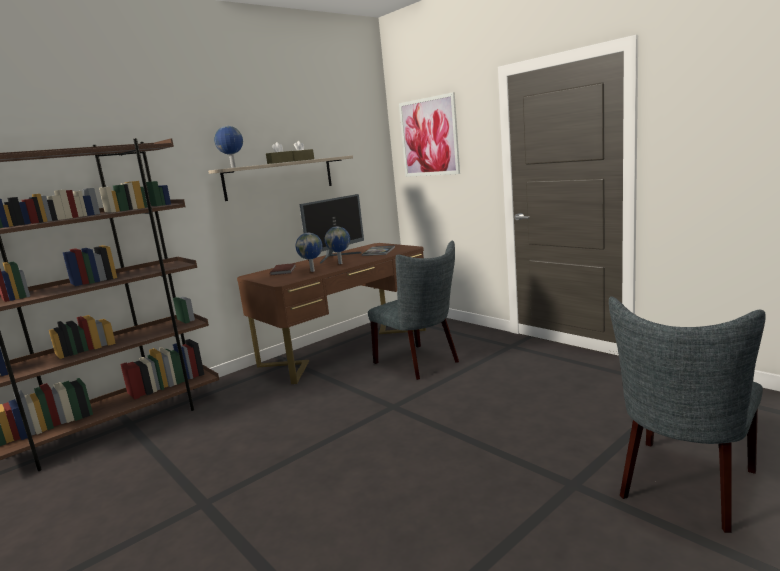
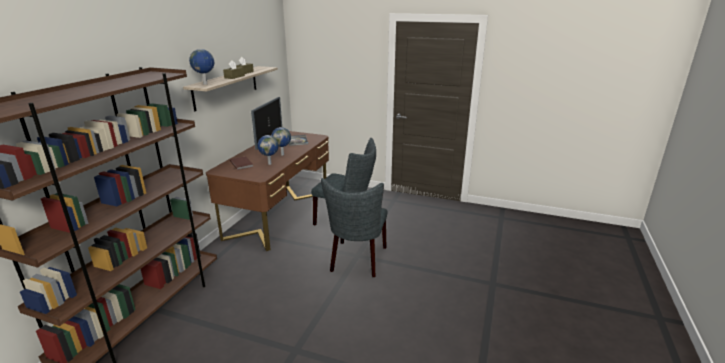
camera: 30 degrees left, 10 degrees up
picture [399,92,460,177] -> none
grey chair [609,296,766,533] -> grey chair moved to [321,178,388,277]

